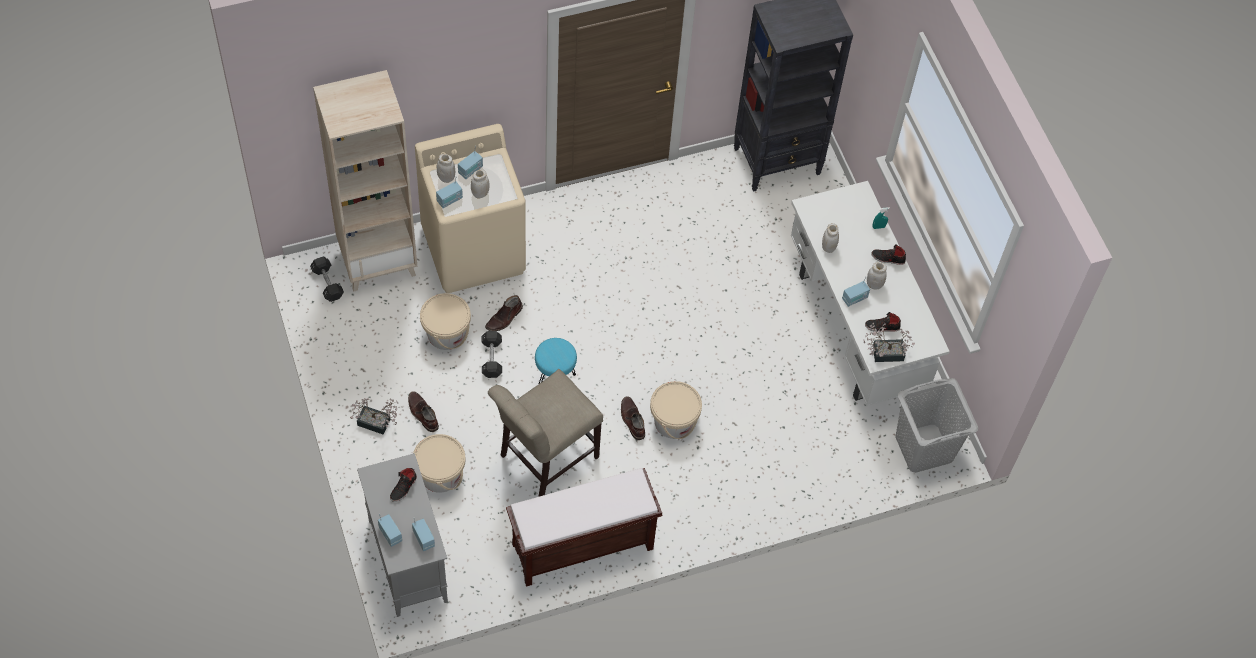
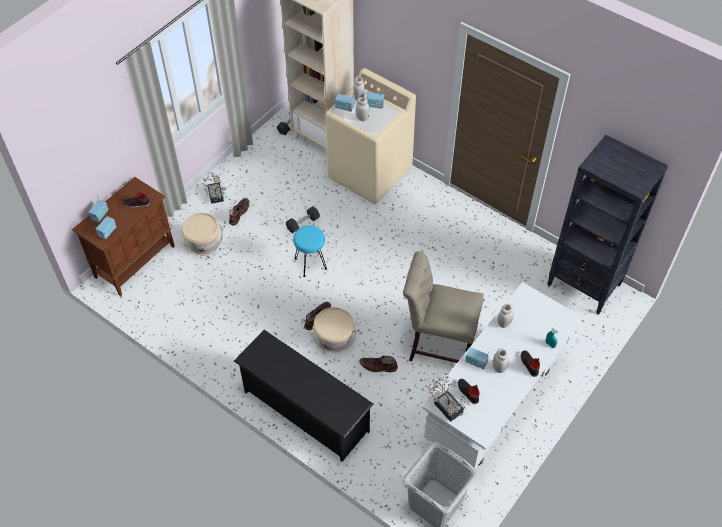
camera: 60 degrees right, 5 degrees down
grey cabinet [357,453,448,617] -> brown cabinet [72,177,175,296]
beige bucket [420,293,471,350] -> none
brown boot [485,295,523,331] -> brown boot moved to [359,355,398,372]
beige chair [488,369,603,497] -> beige chair moved to [403,251,484,363]
brown bench [506,468,662,587] -> none
none -> black shoe rack [234,330,373,462]

